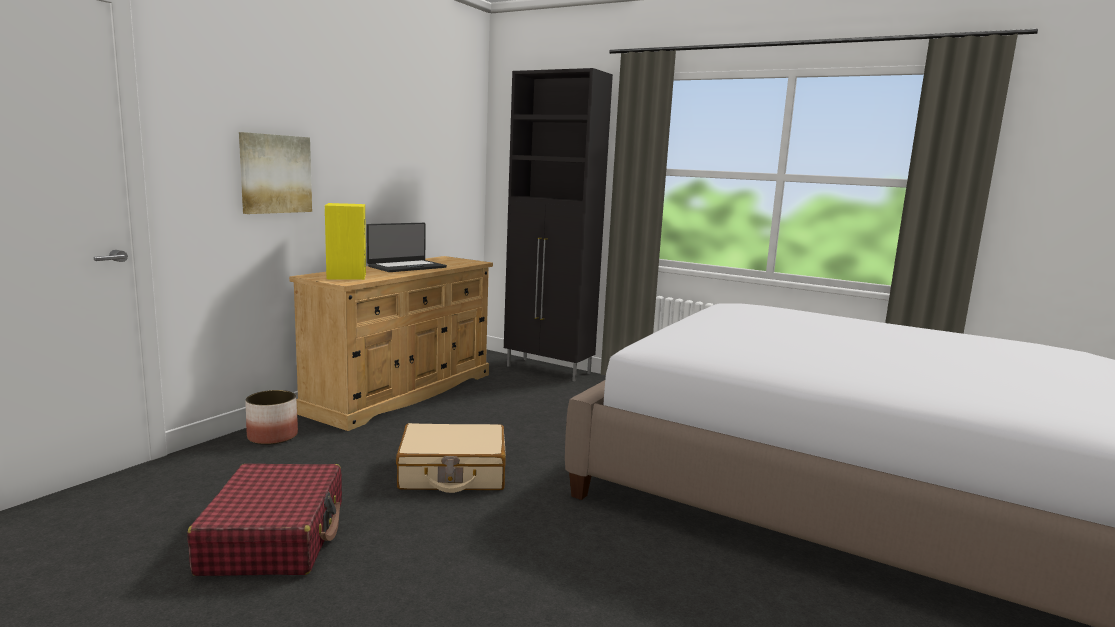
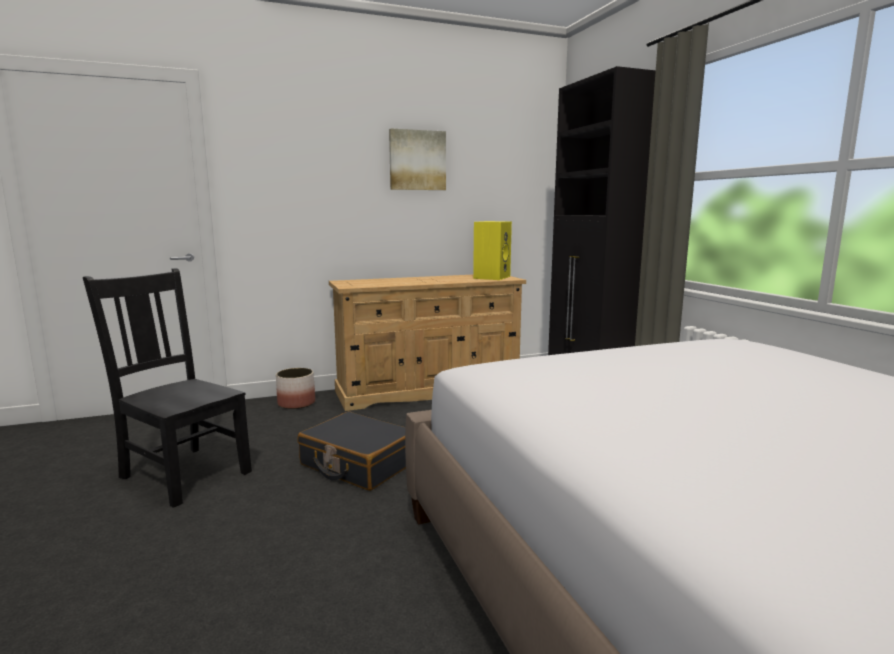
camera: 40 degrees right, 0 degrees up
red suitcase [188,464,342,576] -> black chair [83,268,252,508]
picture [239,132,312,214] -> picture moved to [389,128,446,190]
yellow speaker [325,203,366,280] -> yellow speaker moved to [473,221,512,280]
laptop [366,223,447,272] -> none
beige suitcase [396,423,506,493] -> black suitcase [297,411,406,491]

